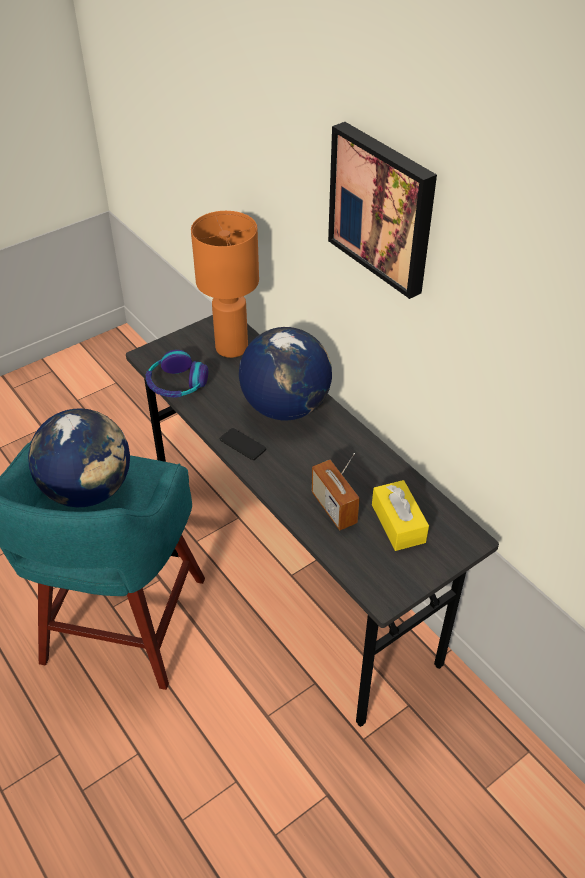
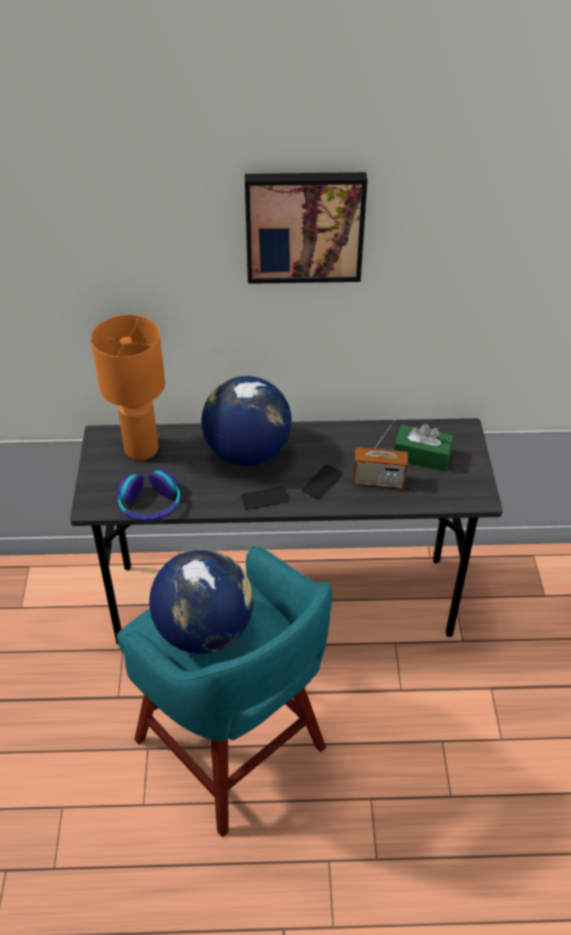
camera: 55 degrees left, 0 degrees up
yellow tissue box [372,480,429,551] -> green tissue box [394,424,454,471]
none -> phone [302,464,342,499]

